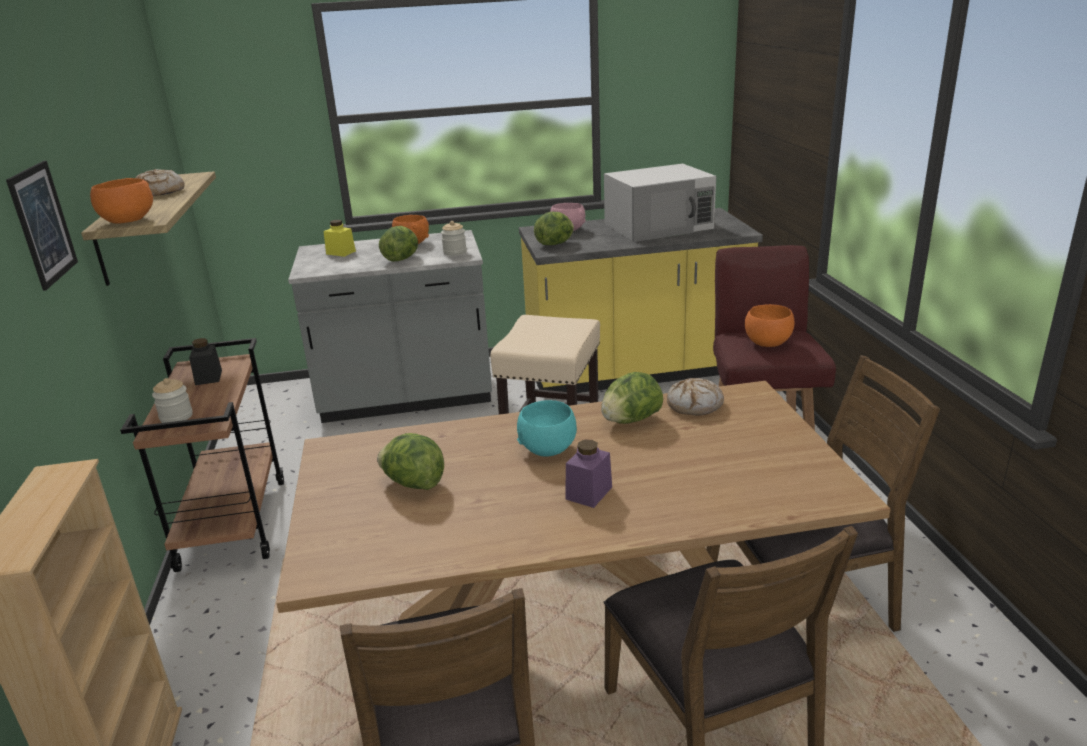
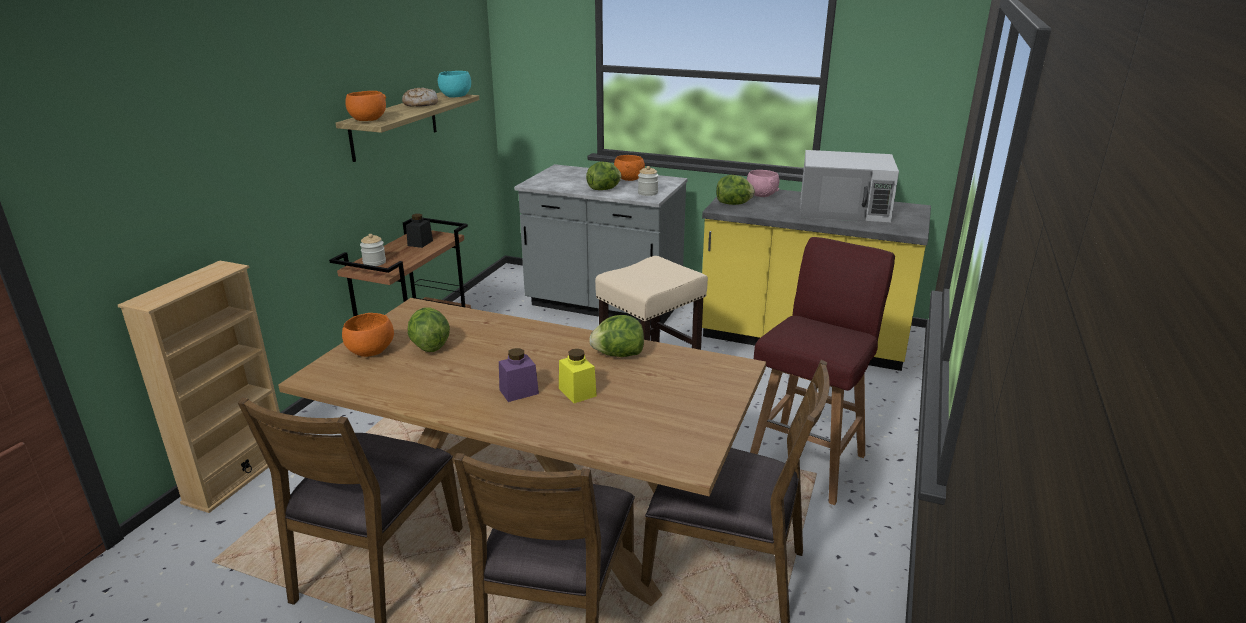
camera: 30 degrees right, 0 degrees up
picture [6,161,78,291] -> none
yellow jar [323,220,356,257] -> yellow jar moved to [559,349,597,403]
turquoise bowl [517,400,577,457] -> turquoise bowl moved to [438,71,471,98]
bread [667,378,724,415] -> none
orange bowl [745,304,794,347] -> orange bowl moved to [342,313,394,357]

